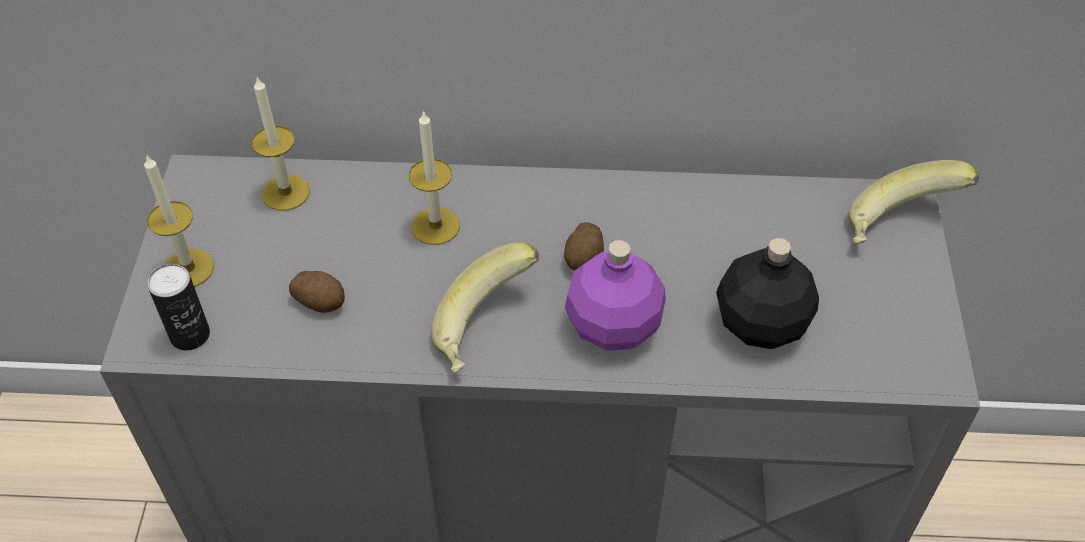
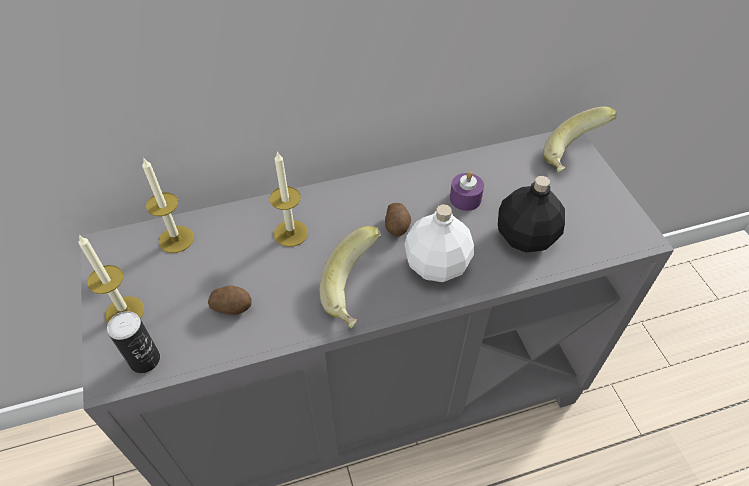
camera: 20 degrees left, 0 degrees up
purple bottle [565,240,666,351] -> white bottle [404,204,474,282]
none -> purple candle [450,171,484,211]

